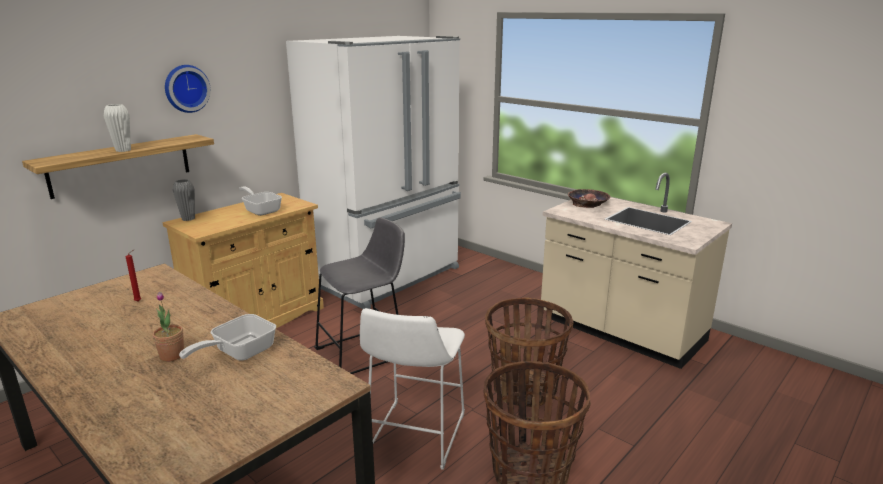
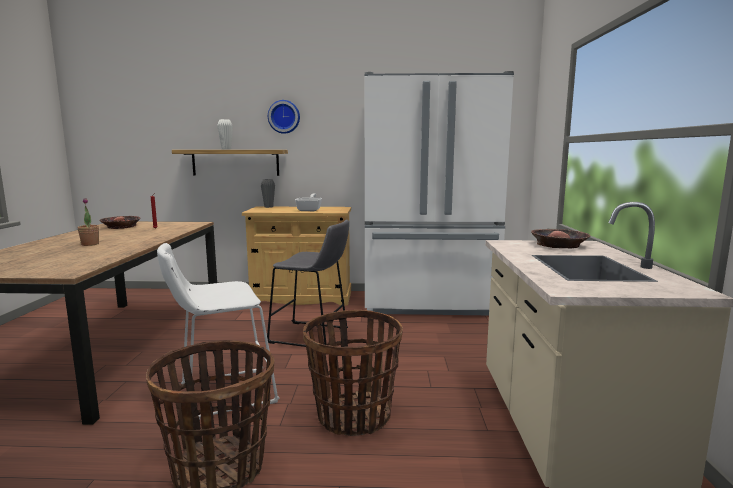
camera: 50 degrees right, 10 degrees down
frying pan [179,314,276,361] -> none
none -> bowl [99,216,140,229]

